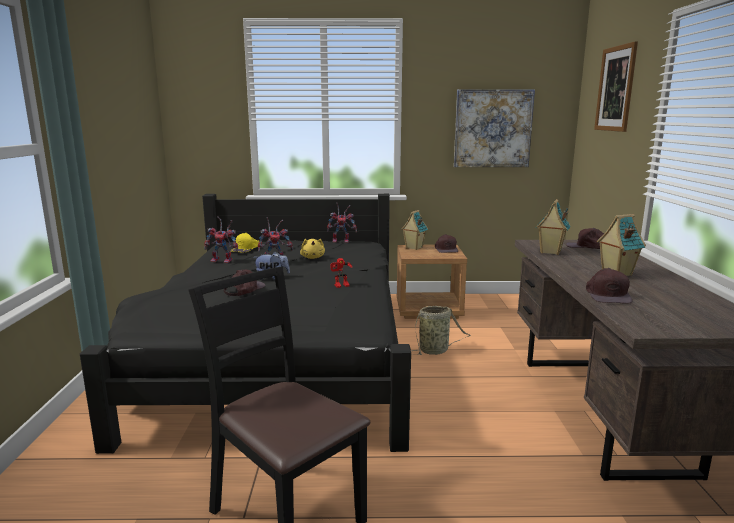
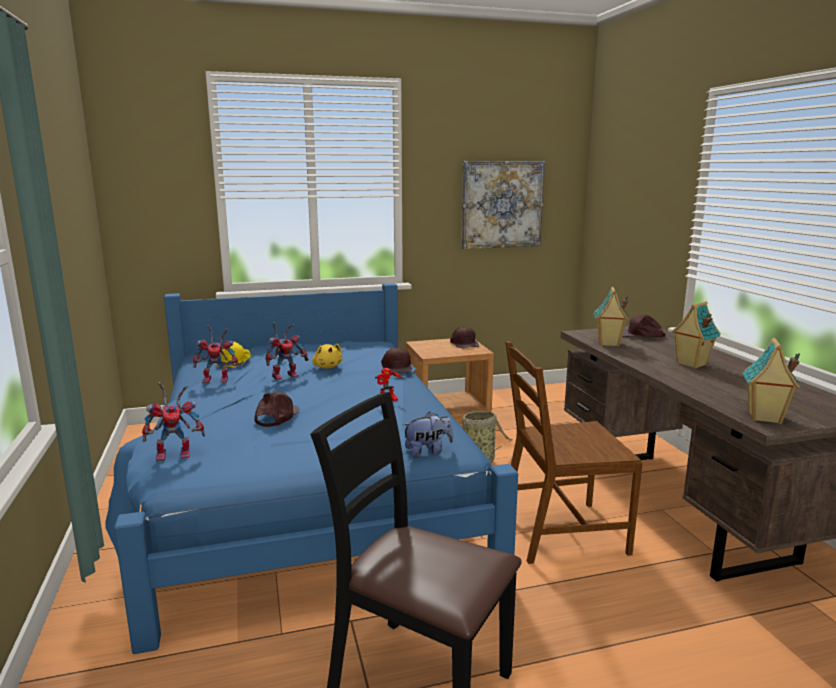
camera: 15 degrees left, 0 degrees up
black bed [80,194,411,454] -> blue bed [105,283,518,654]
plush toy [253,252,290,280] -> plush toy moved to [403,412,453,458]
toy robot [327,202,357,243] -> toy robot moved to [142,382,205,462]
toy house [401,210,428,250] -> toy house moved to [743,338,801,424]
brown cap [586,268,633,304] -> brown cap moved to [381,347,412,373]
picture [594,41,638,132] -> none
none -> brown chair [505,341,643,564]

